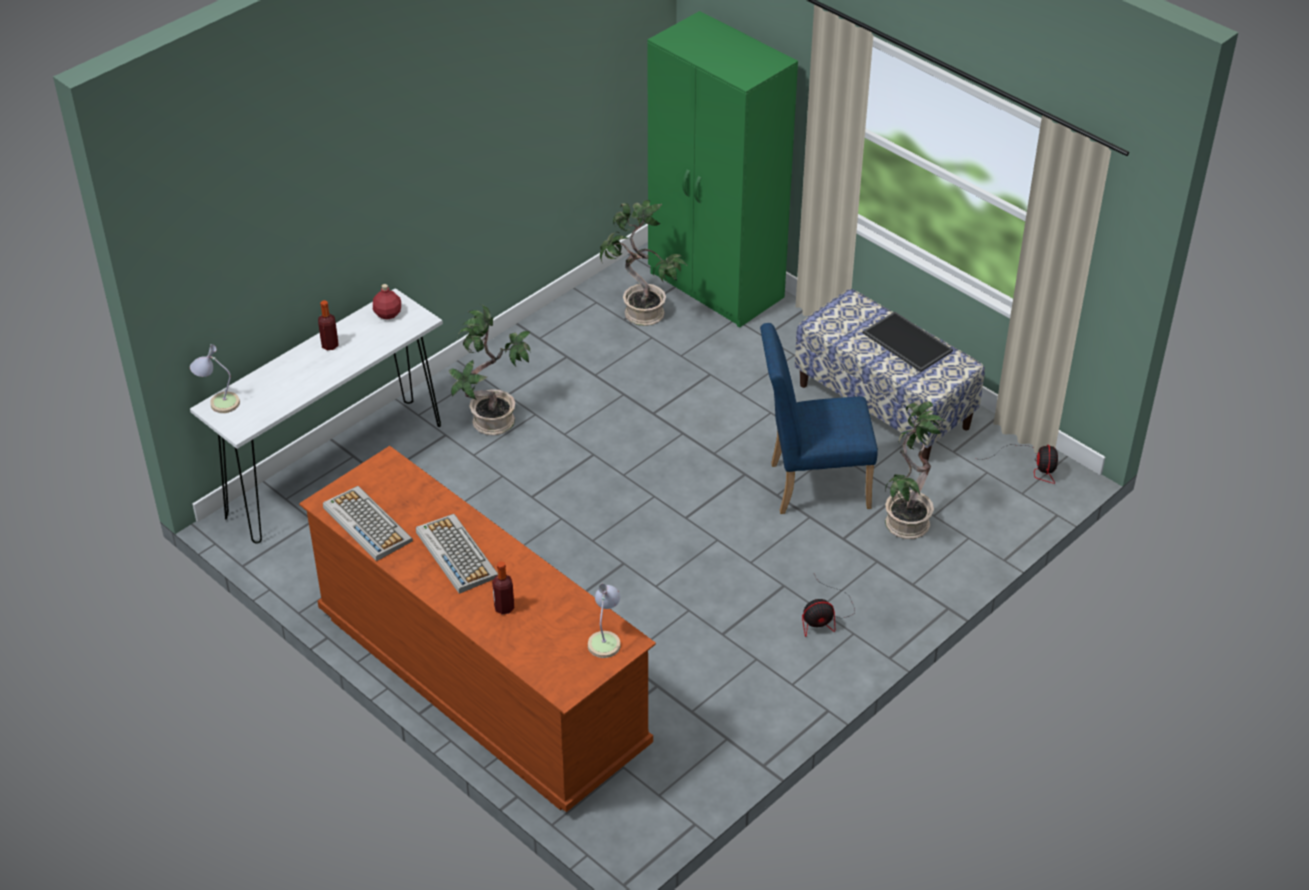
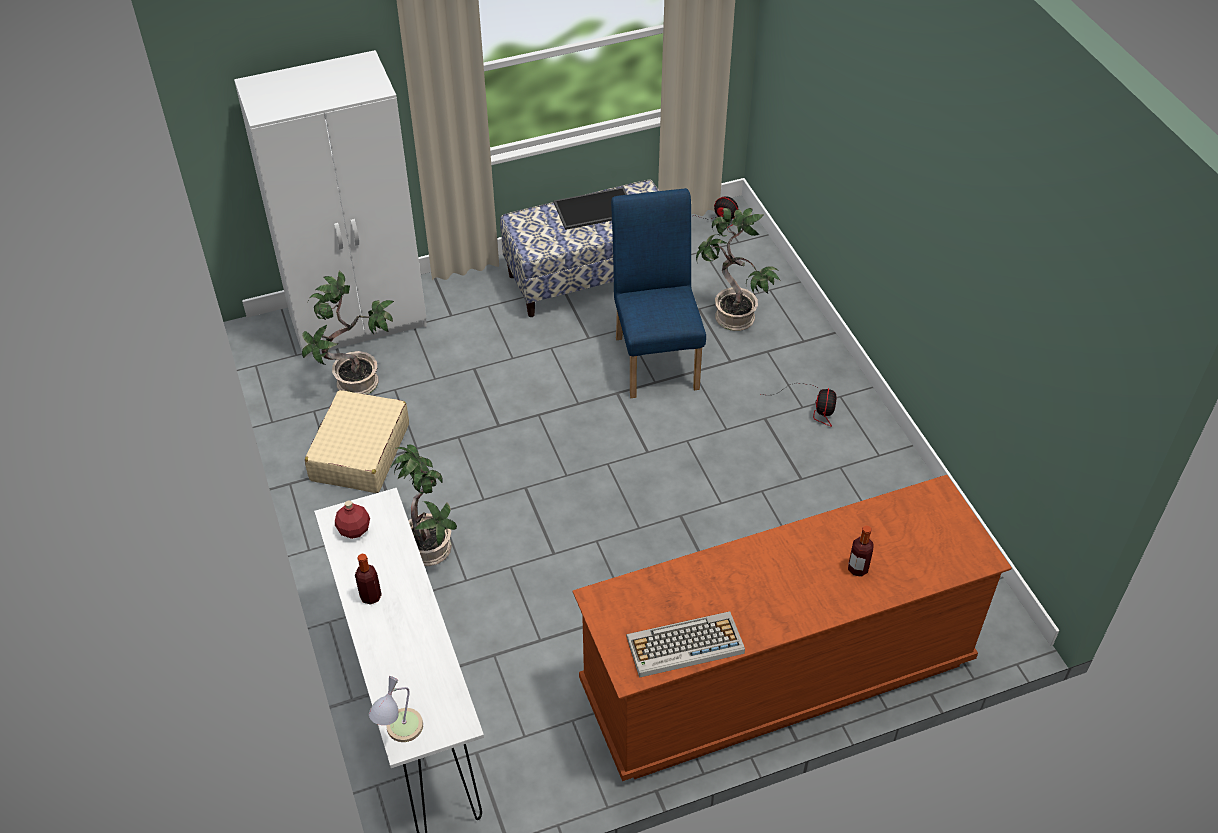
camera: 65 degrees left, 5 degrees up
keyboard [416,514,498,594] -> none
table lamp [588,584,621,658] -> none
green wardrobe [647,11,798,328] -> white wardrobe [234,50,427,358]
blue chair [760,323,878,514] -> blue chair turned 150 degrees clockwise [611,188,706,398]
none -> beige suitcase [305,390,409,493]

